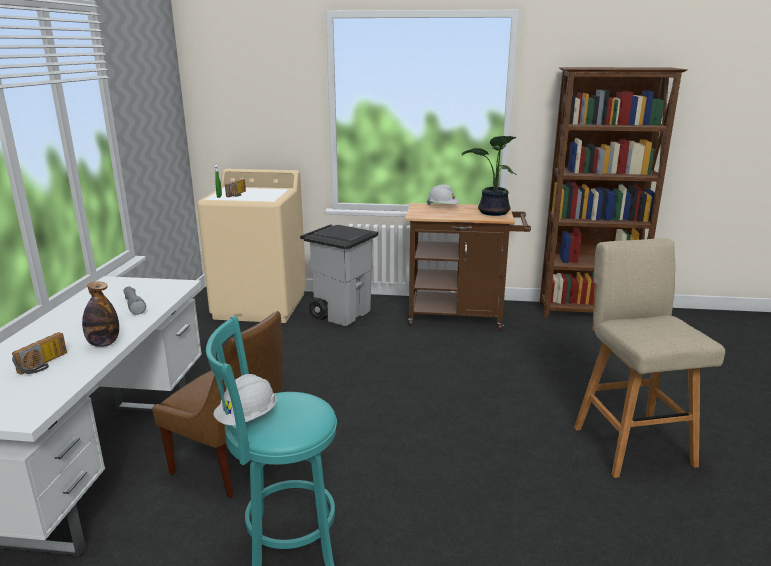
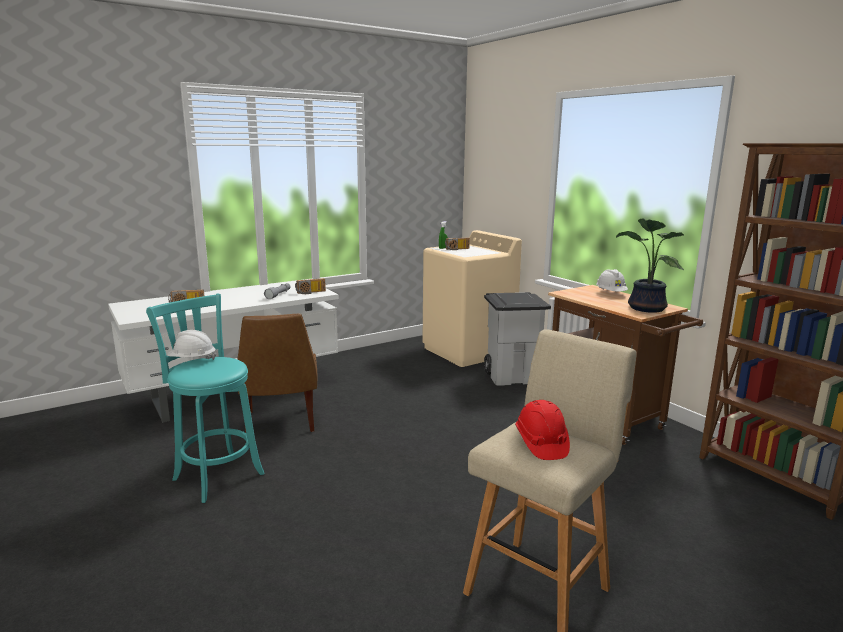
camera: 50 degrees right, 5 degrees down
bottle [82,282,119,347] -> none
none -> radio [295,278,326,294]
none -> red hard hat [515,400,570,460]

